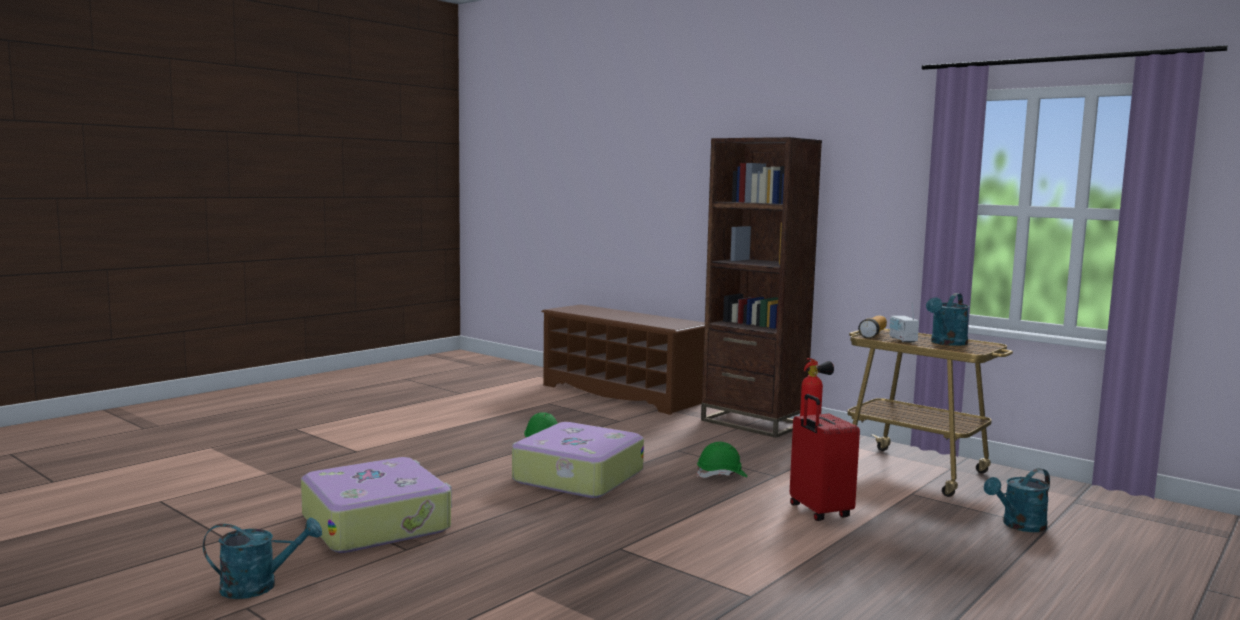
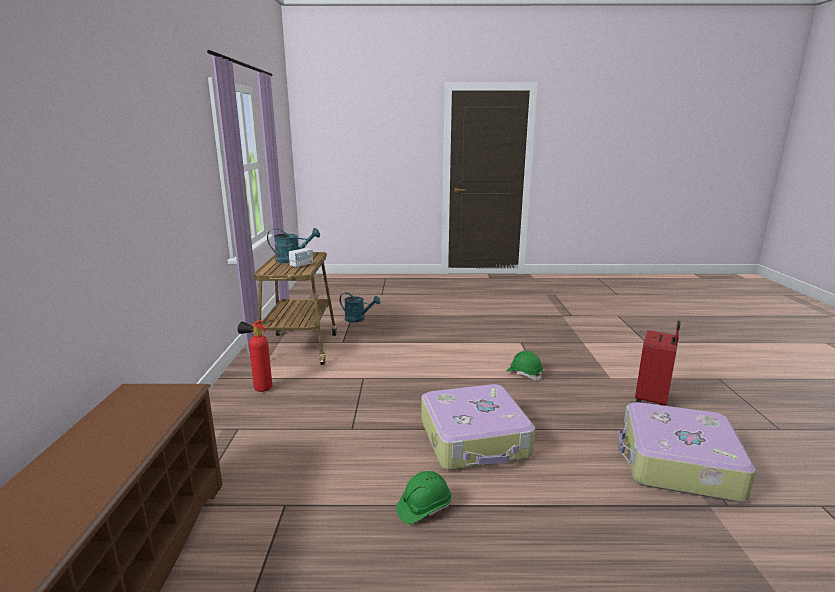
camera: 130 degrees left, 10 degrees up
turquoise watering can [203,518,322,599] -> none
green hard hat [697,442,747,478] -> green hard hat moved to [506,351,543,380]
brown bookcase [701,137,822,438] -> none
red suitcase [790,394,860,521] -> red suitcase moved to [635,321,681,406]
flashlight [858,316,887,338] -> none

